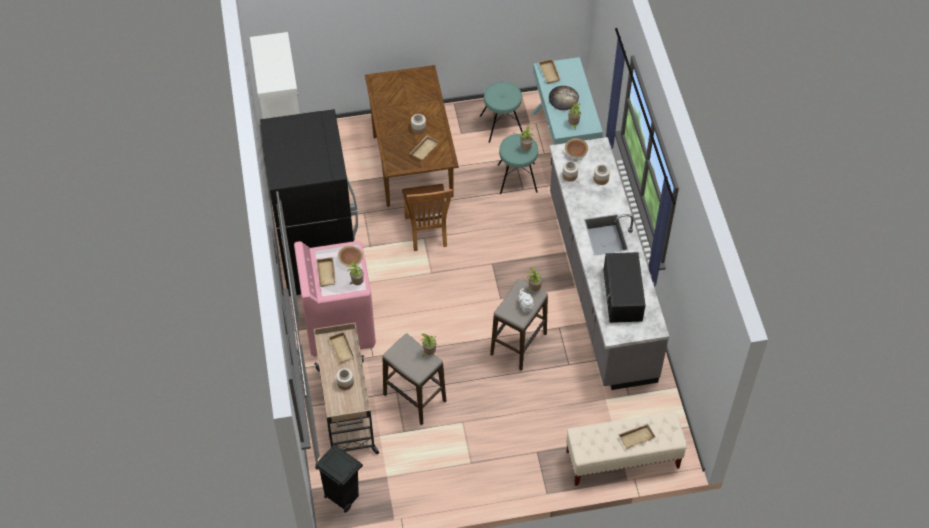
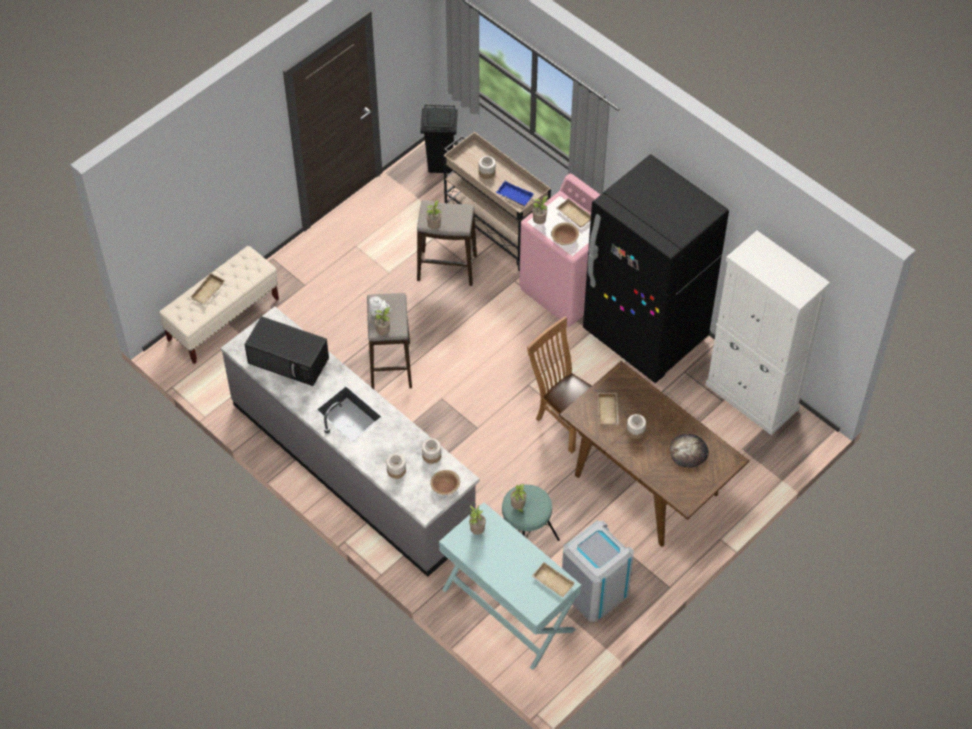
camera: 145 degrees right, 0 degrees up
beige tray [329,331,356,363] -> blue tray [496,181,534,206]
turquoise stool [480,82,524,143] -> grey trash can [562,521,634,622]
bread [549,86,579,110] -> bread moved to [670,434,709,468]
black microwave [603,252,646,323] -> black microwave turned 150 degrees clockwise [244,316,329,386]

